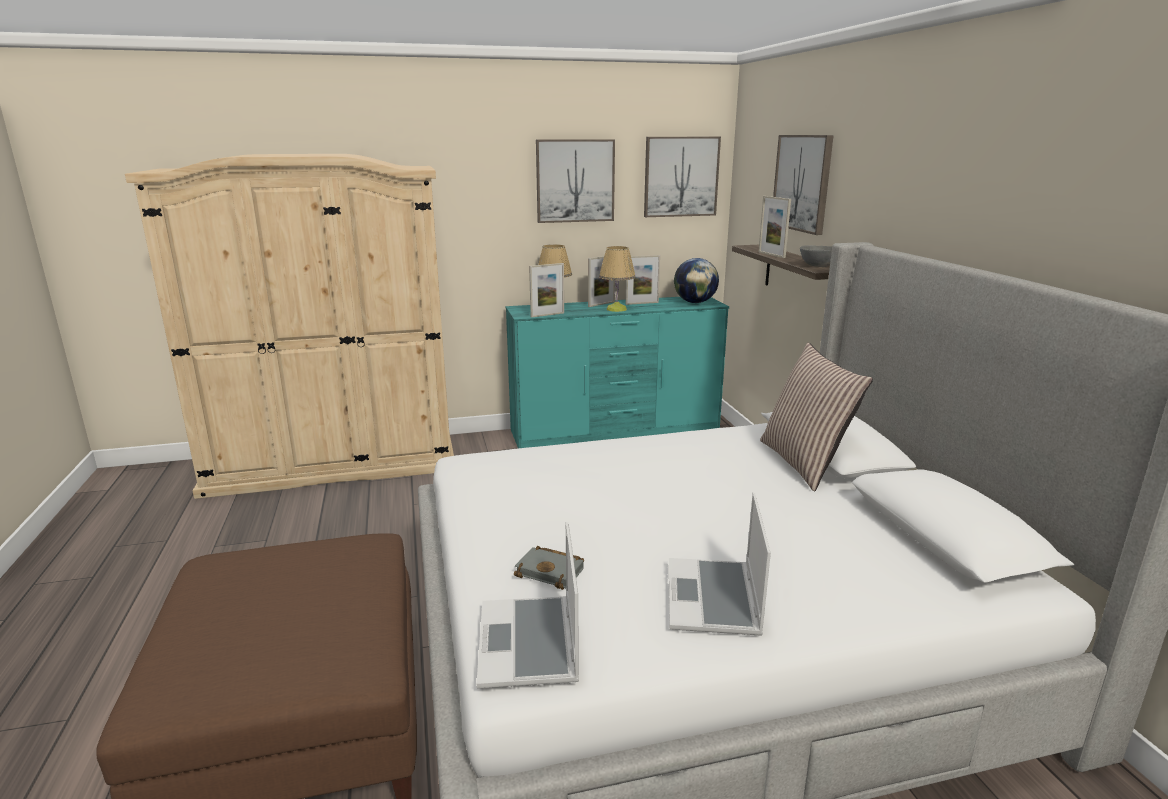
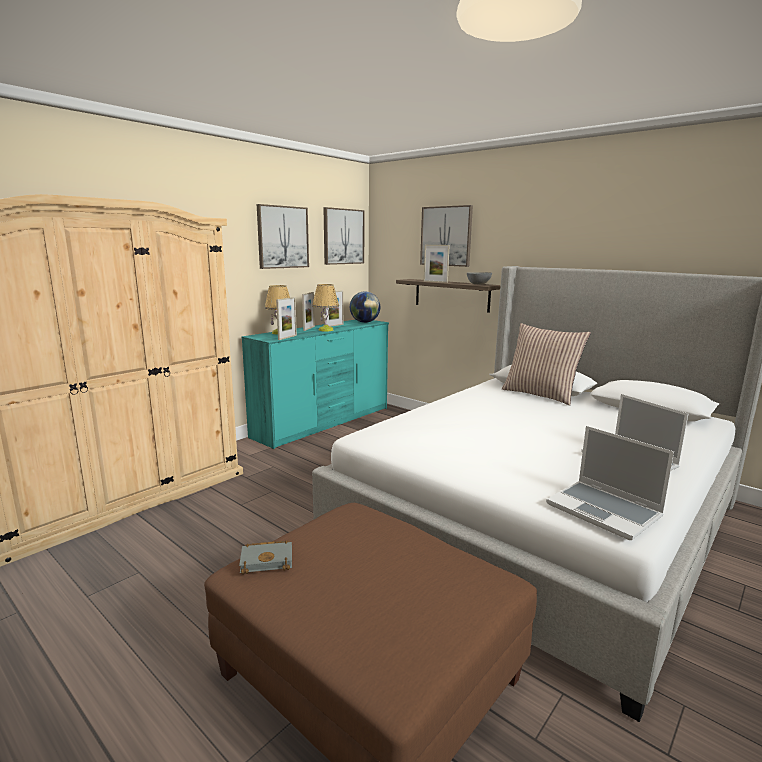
camera: 35 degrees left, 5 degrees down
grey book [514,546,584,590] -> grey book moved to [239,540,292,574]

